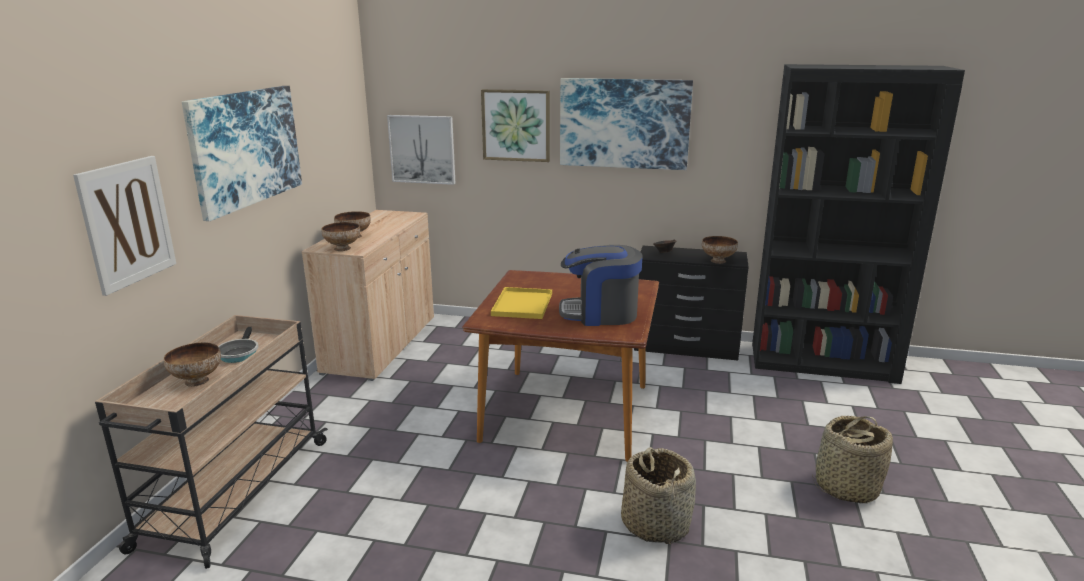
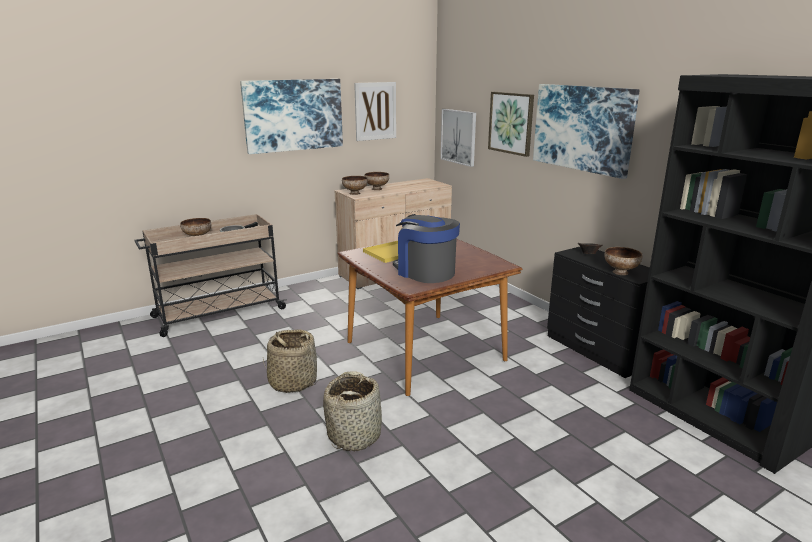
camera: 45 degrees right, 0 degrees up
picture [73,156,176,296] -> picture moved to [354,82,396,141]
basket [812,416,893,504] -> basket moved to [263,329,319,393]

